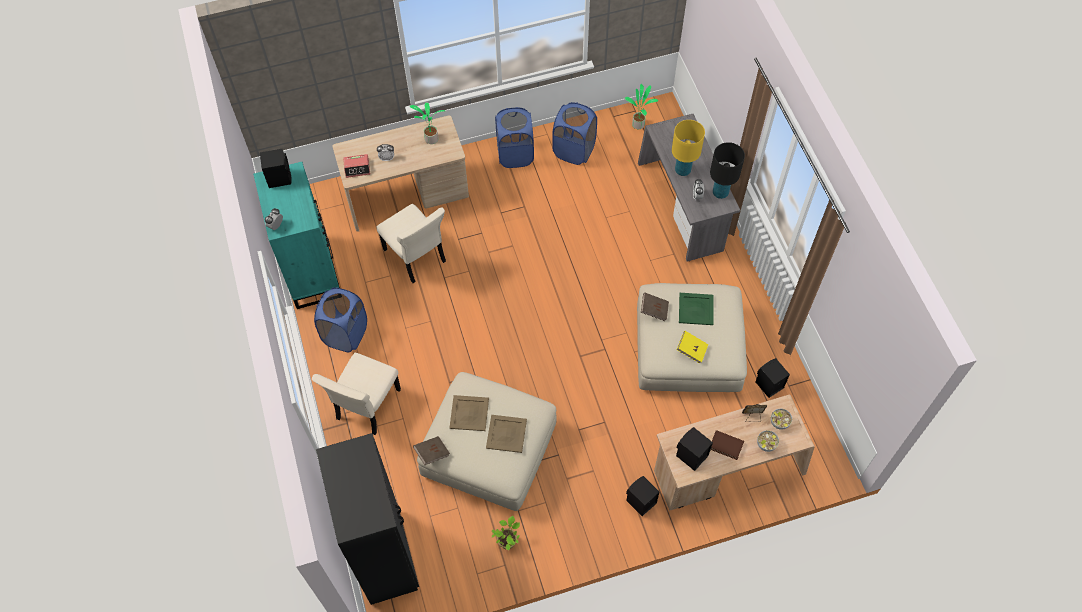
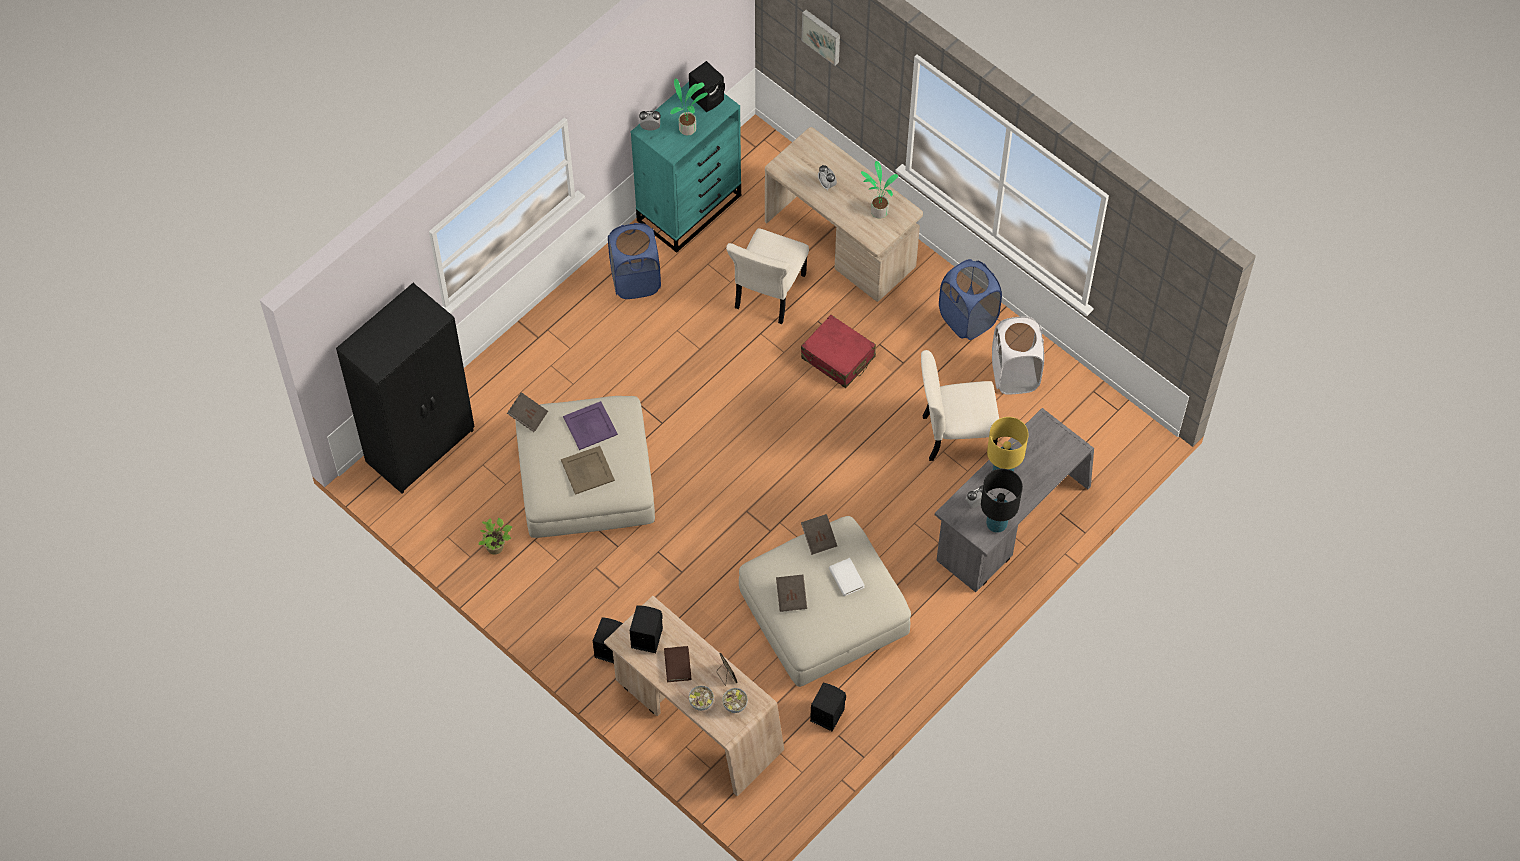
camera: 60 degrees right, 0 degrees up
beige chair [312,353,401,435] -> beige chair moved to [921,350,999,461]
alarm clock [343,154,370,178] -> none
beige tray [449,395,489,431] -> purple tray [563,401,618,450]
blue laundry basket [552,102,597,165] -> white laundry basket [992,317,1044,395]
potted plant [625,84,658,129] -> potted plant moved to [670,78,708,136]
yellow book [677,331,708,364] -> brown book [776,575,807,612]
green tray [679,293,714,325] -> white book [829,558,865,596]
none -> red suitcase [801,315,876,388]
none -> picture [802,10,840,65]

